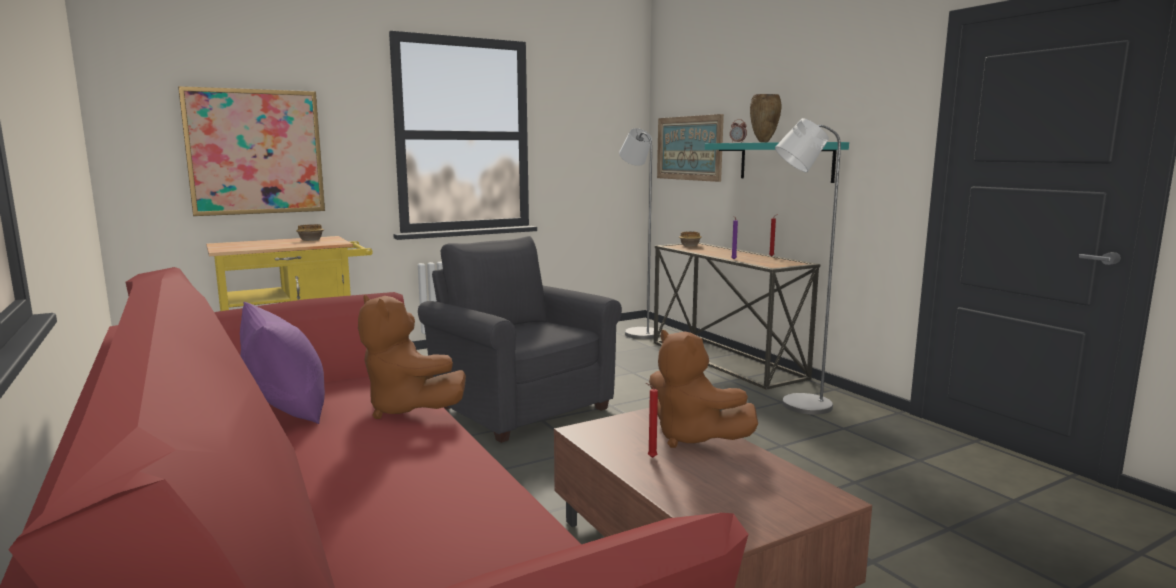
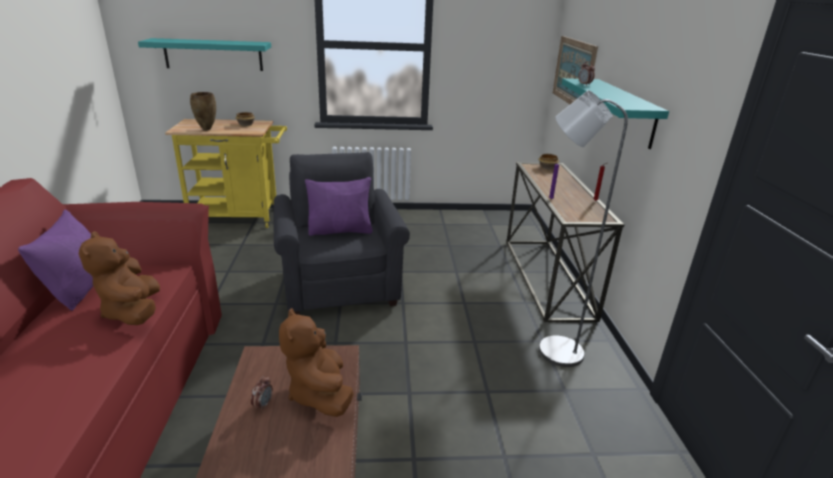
camera: 25 degrees right, 15 degrees up
picture [178,86,325,216] -> turquoise shelf [138,38,271,71]
grey floor lamp [619,128,654,339] -> none
red candle [646,383,658,458] -> alarm clock [251,376,273,412]
brown vase [750,94,781,142] -> brown vase moved to [190,92,216,130]
none -> purple pillow [305,177,373,236]

